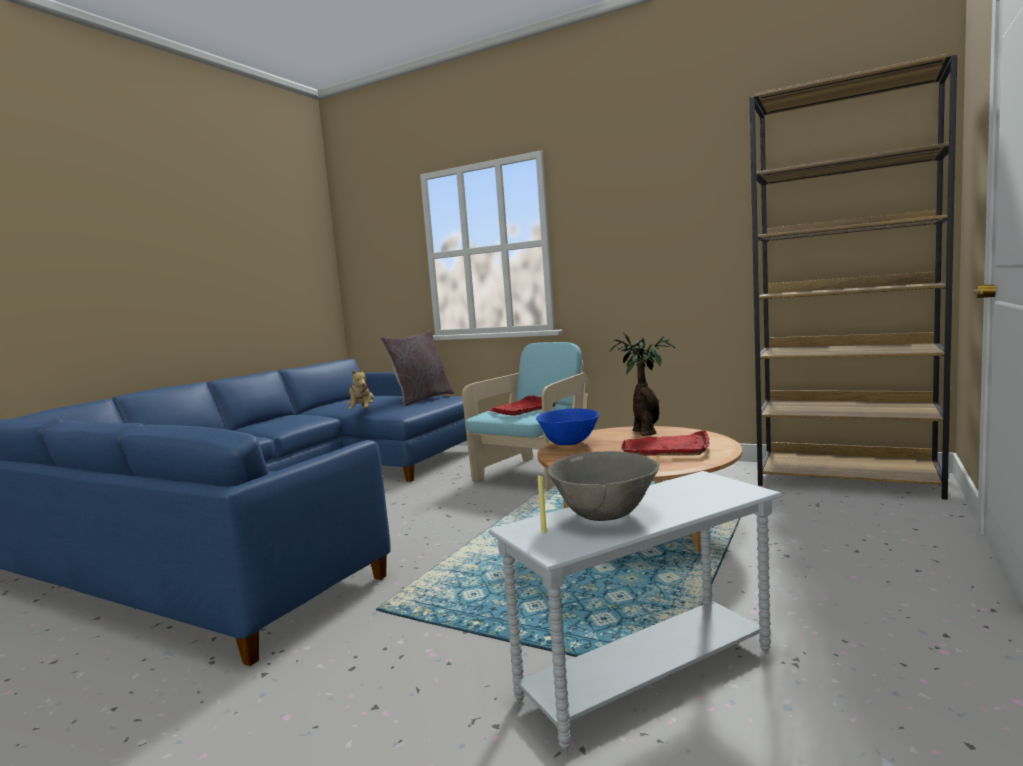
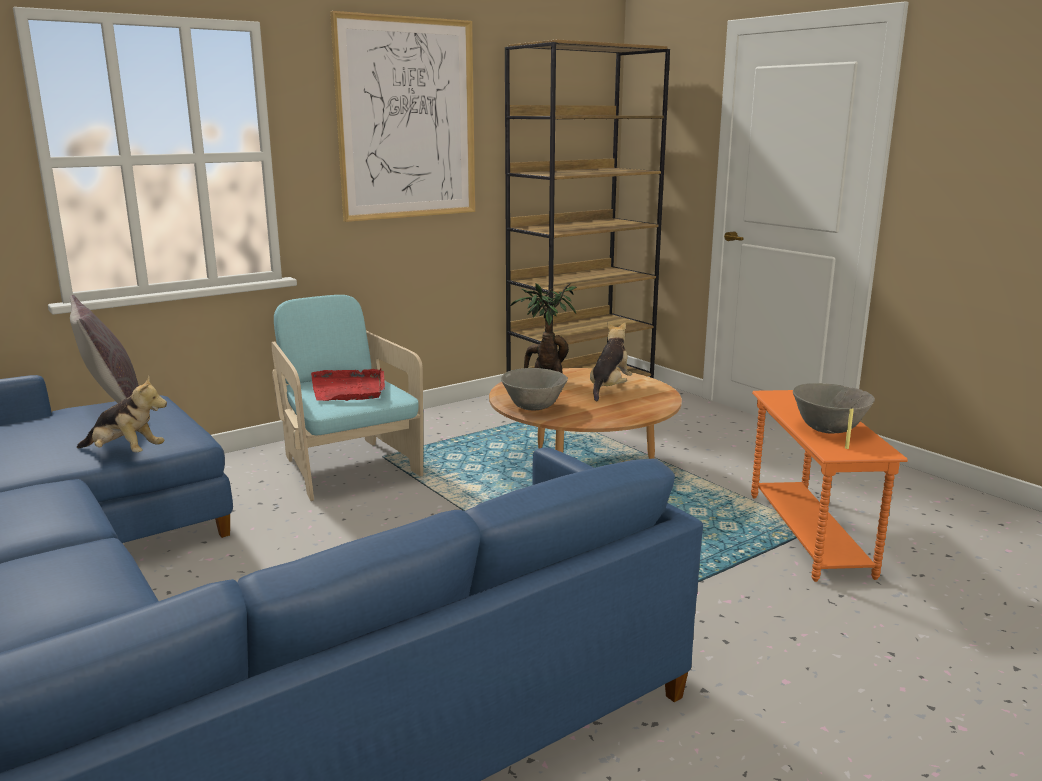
camera: 65 degrees left, 10 degrees up
white side table [489,471,782,751] -> orange side table [751,390,908,582]
blue bowl [536,408,599,445] -> grey bowl [501,368,568,411]
red tray [621,430,709,456] -> plush toy [590,322,632,401]
none -> picture [330,11,475,222]

